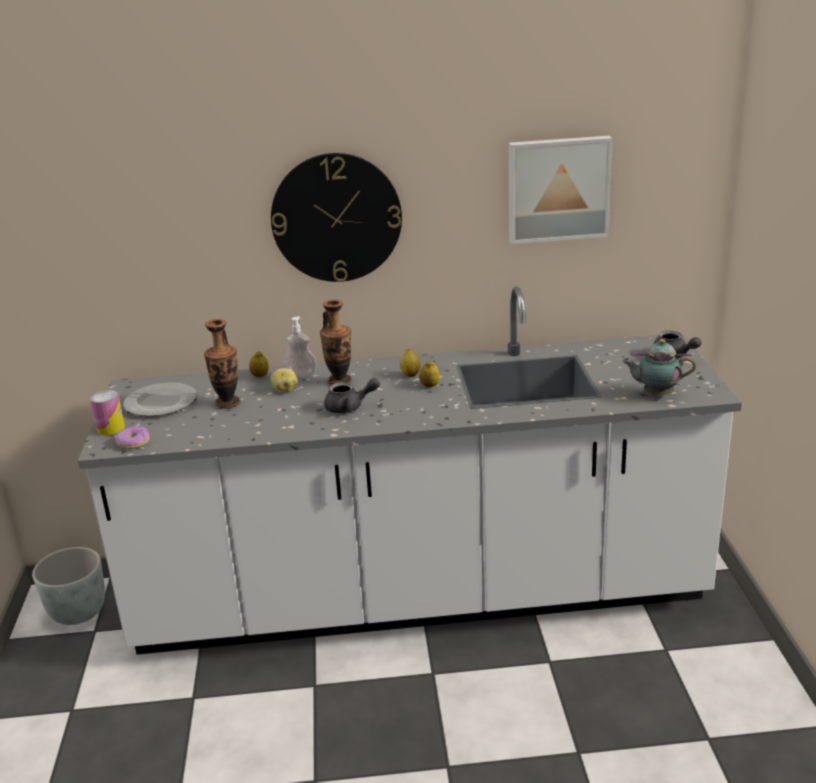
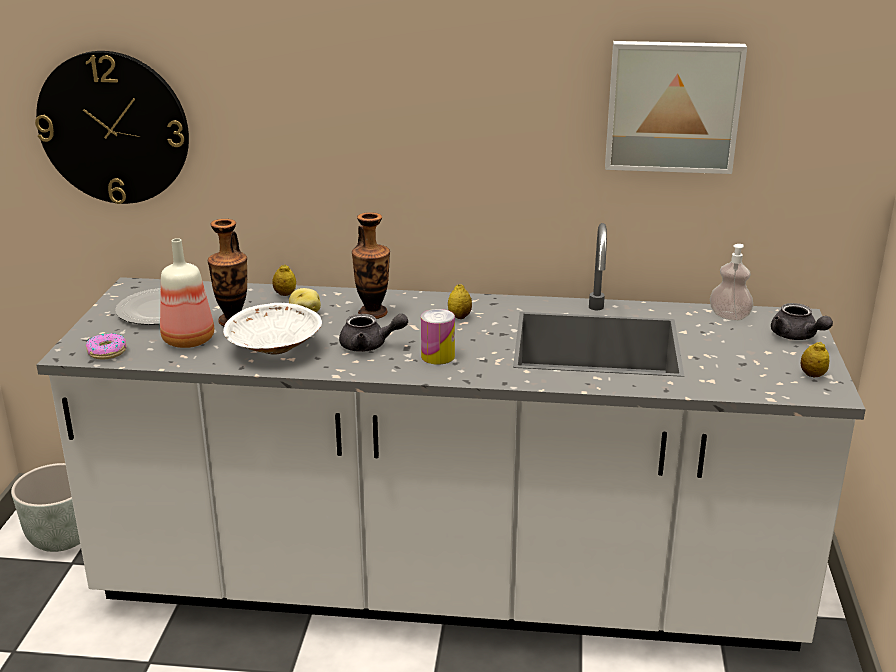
camera: 10 degrees right, 0 degrees up
can [90,390,125,435] -> can moved to [421,309,455,364]
wall clock [271,153,402,282] -> wall clock moved to [35,51,189,204]
soap dispenser [284,316,317,377] -> soap dispenser moved to [710,244,753,321]
lemon [419,360,440,387] -> lemon moved to [801,342,829,377]
teapot [622,339,696,395] -> none
none -> bottle [160,238,214,348]
none -> white bowl [223,303,322,355]

